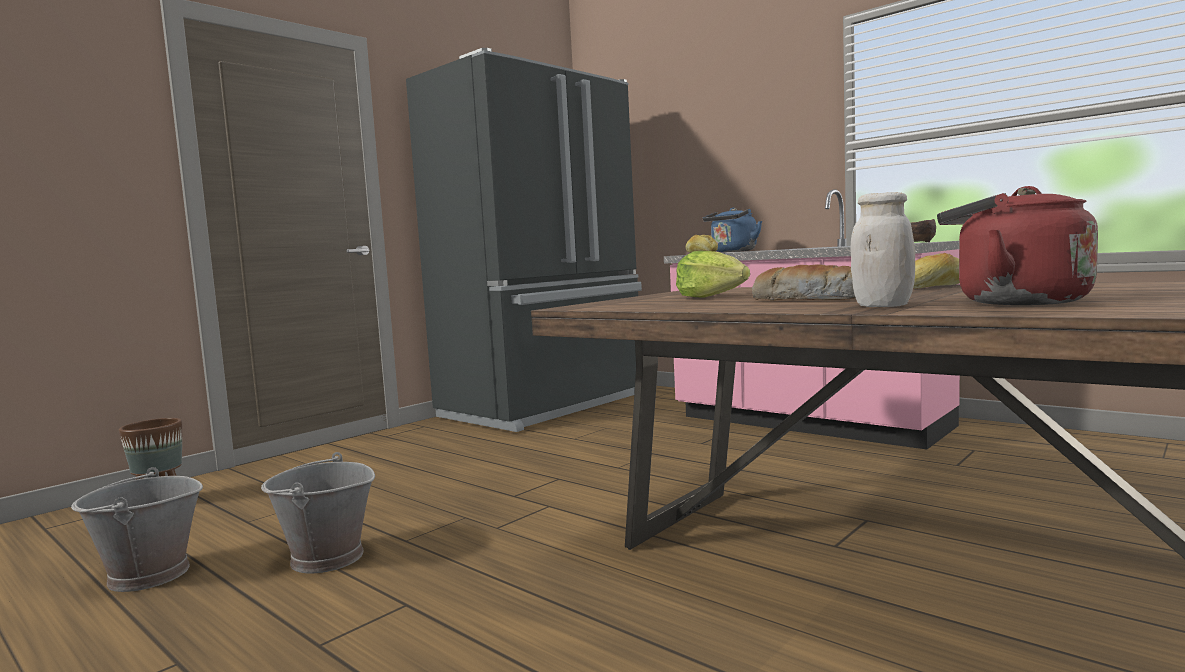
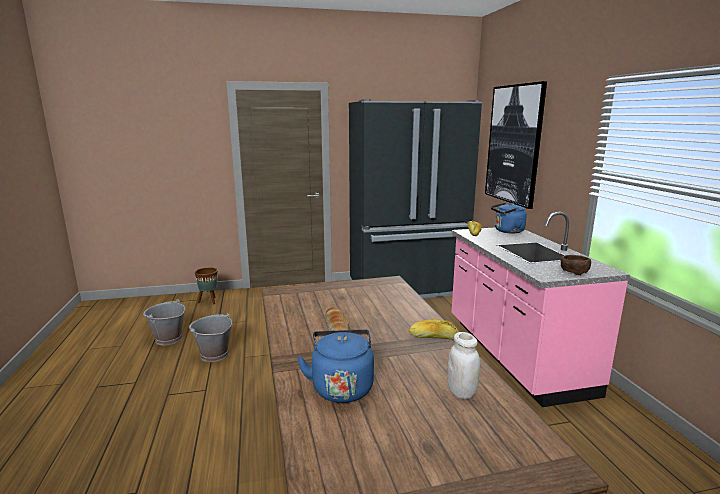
camera: 35 degrees right, 10 degrees up
lettuce [676,251,750,297] -> none
white jar [851,192,915,307] -> white jar moved to [447,332,480,399]
red kettle [937,186,1098,305] -> blue kettle [297,329,374,403]
none -> picture [485,81,547,209]

